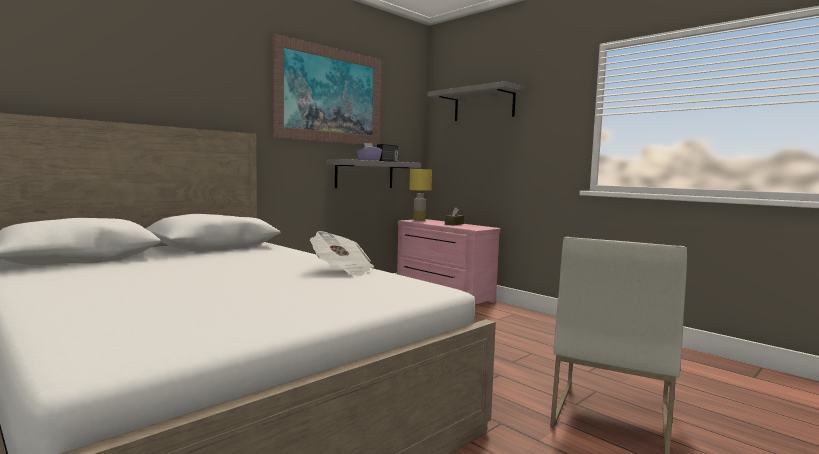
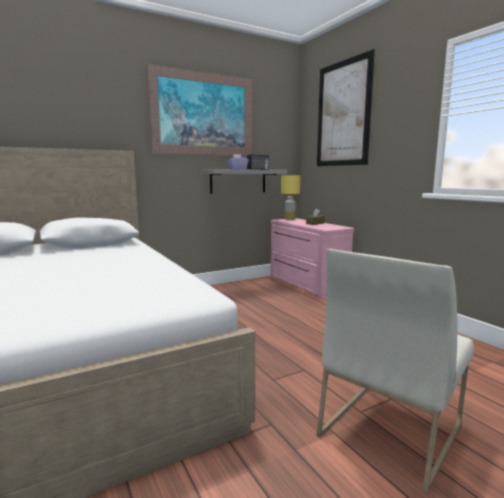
camera: 15 degrees right, 5 degrees up
newspaper [310,231,374,277] -> none
grey shelf [428,81,525,121] -> picture [317,49,375,166]

